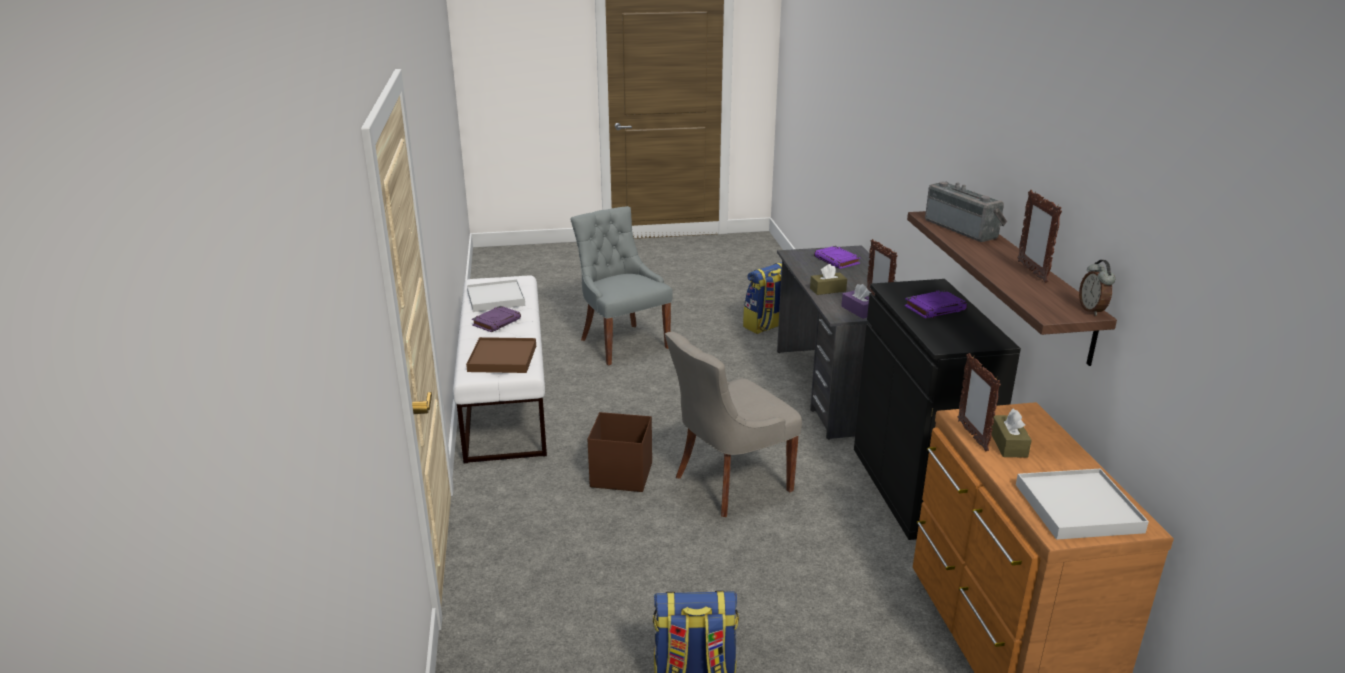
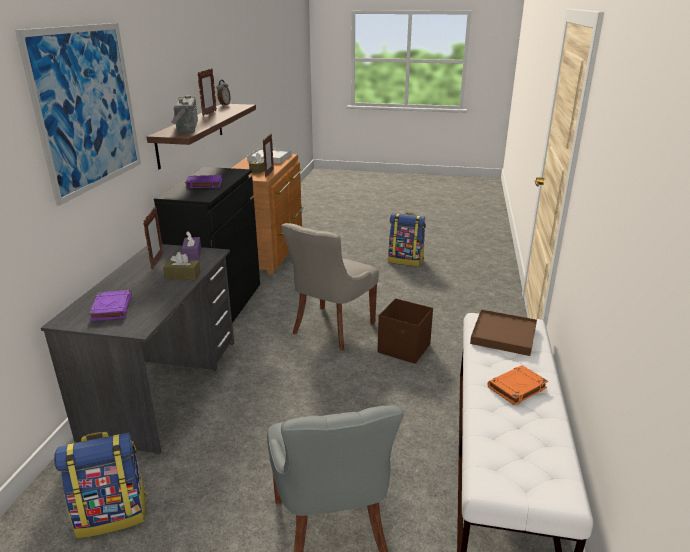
camera: 160 degrees left, 0 degrees up
white tray [467,279,525,312] -> none
purple book [472,306,521,332] -> orange book [488,365,548,405]
grey chair [665,332,802,517] -> grey chair turned 135 degrees clockwise [281,223,379,350]
none -> picture [15,23,141,206]

